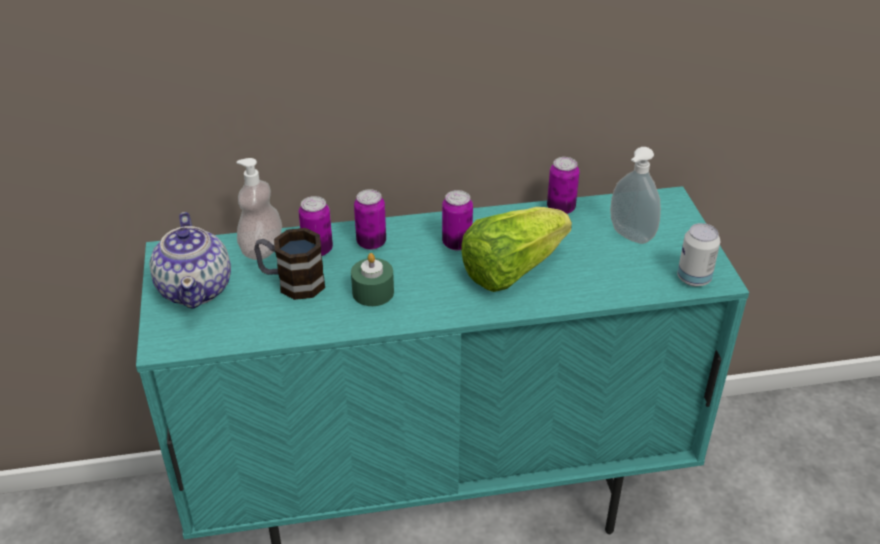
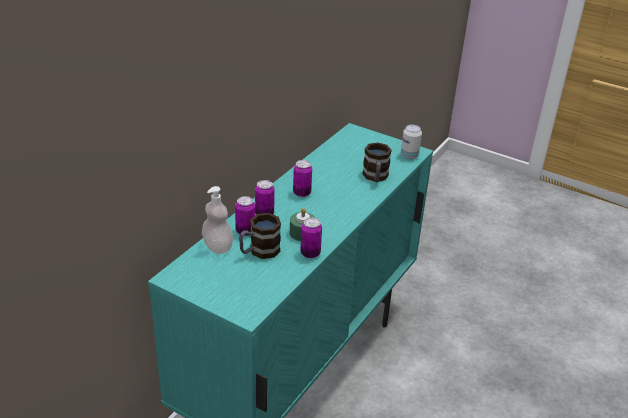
camera: 50 degrees left, 5 degrees down
teapot [149,212,231,309] -> none
lettuce [461,207,572,292] -> none
can [547,157,580,214] -> can moved to [300,218,322,258]
soap dispenser [610,147,661,244] -> none
none -> mug [362,142,392,182]

